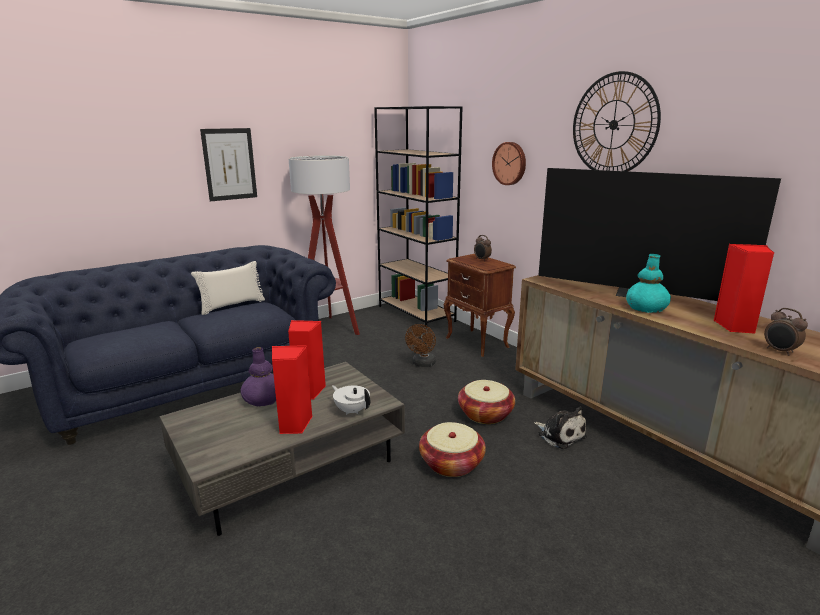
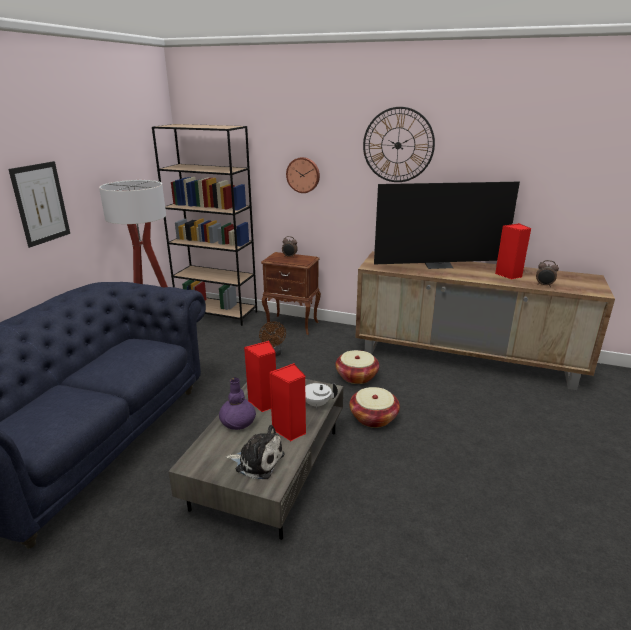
camera: 35 degrees left, 5 degrees up
white pillow [191,261,265,315] -> none
plush toy [534,407,587,449] -> plush toy moved to [225,425,284,479]
turquoise vase [626,254,671,313] -> none

